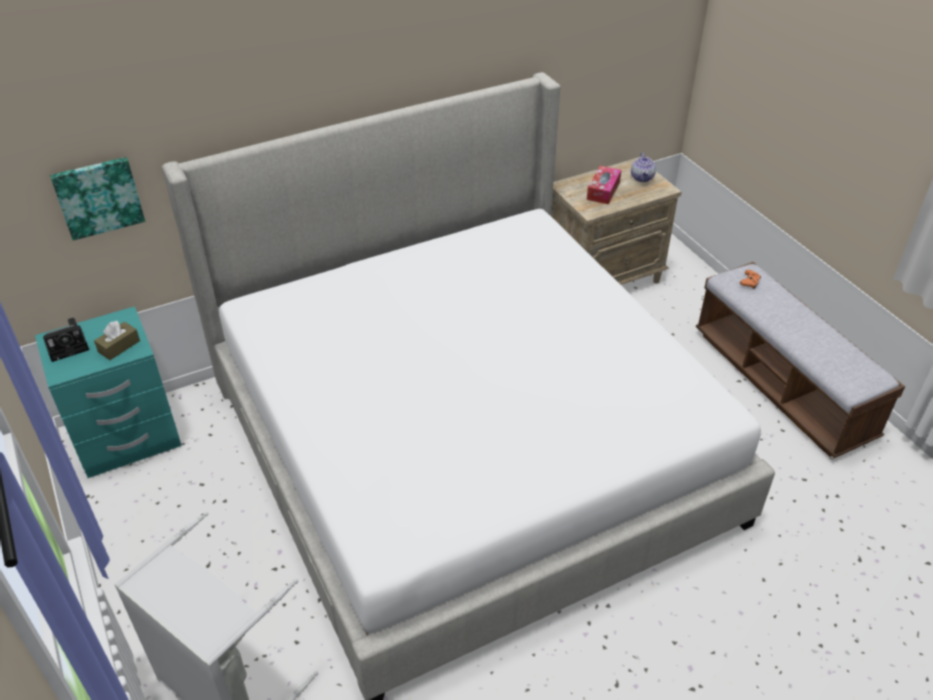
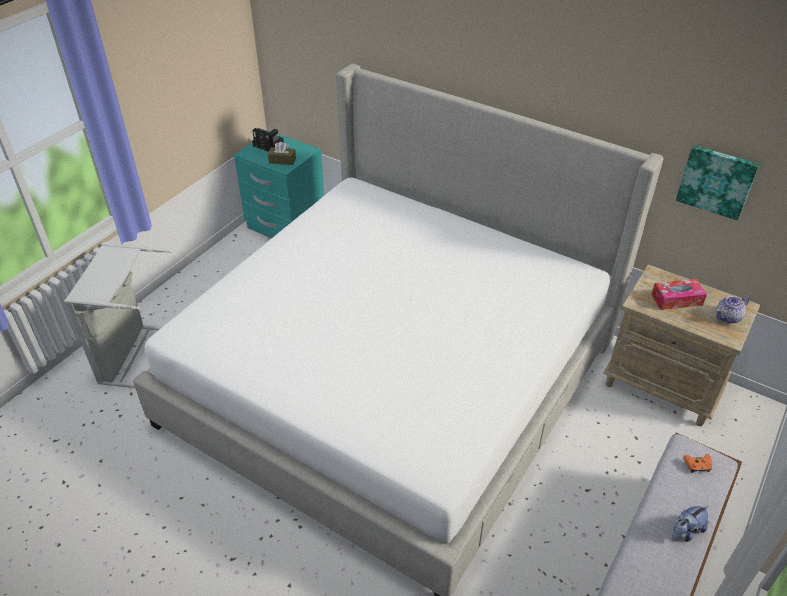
camera: 60 degrees right, 0 degrees up
picture [50,157,145,240] -> picture moved to [676,145,759,220]
none -> plush toy [672,505,709,542]

